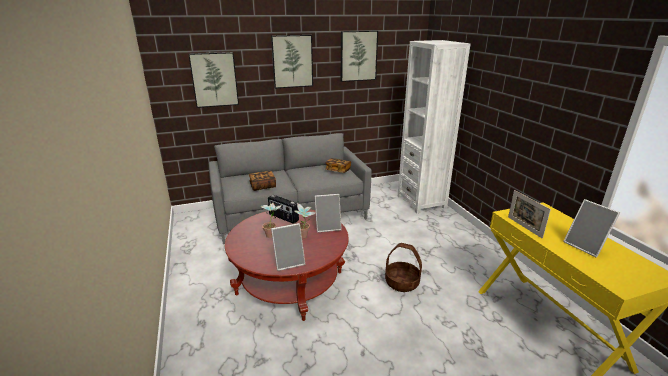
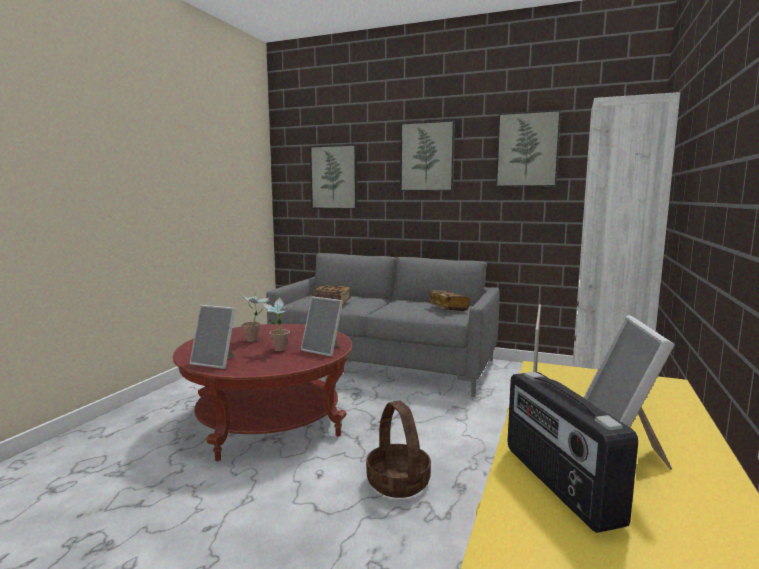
camera: 40 degrees right, 15 degrees down
radio [268,195,299,224] -> radio moved to [508,372,638,533]

